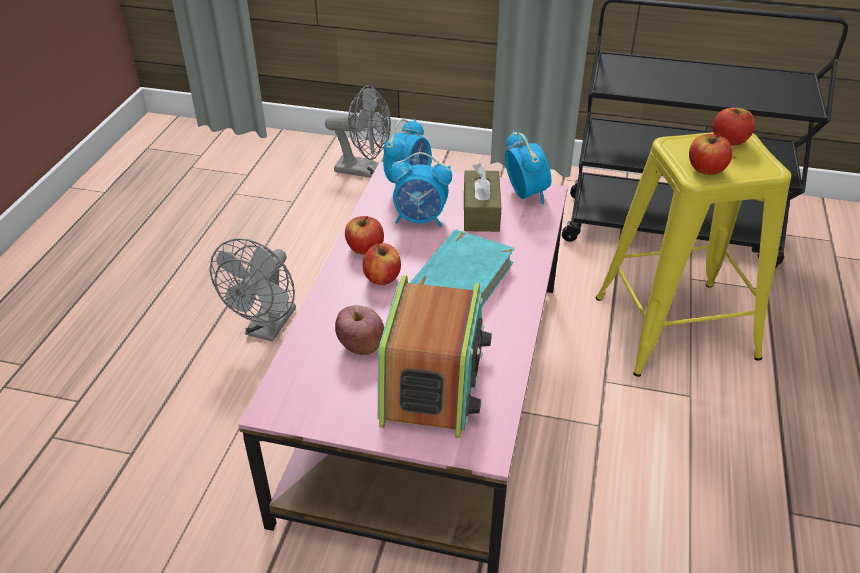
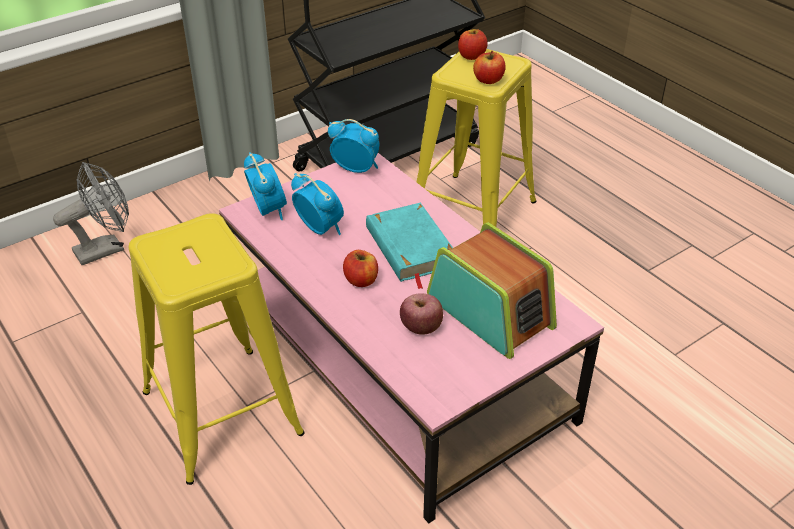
camera: 50 degrees left, 0 degrees up
grey fan [210,239,296,342] -> yellow stool [129,213,305,485]
apple [345,216,384,255] -> none
alarm clock [390,152,452,227] -> alarm clock turned 90 degrees counterclockwise [291,173,344,235]
brown tissue box [464,163,501,232] -> none

